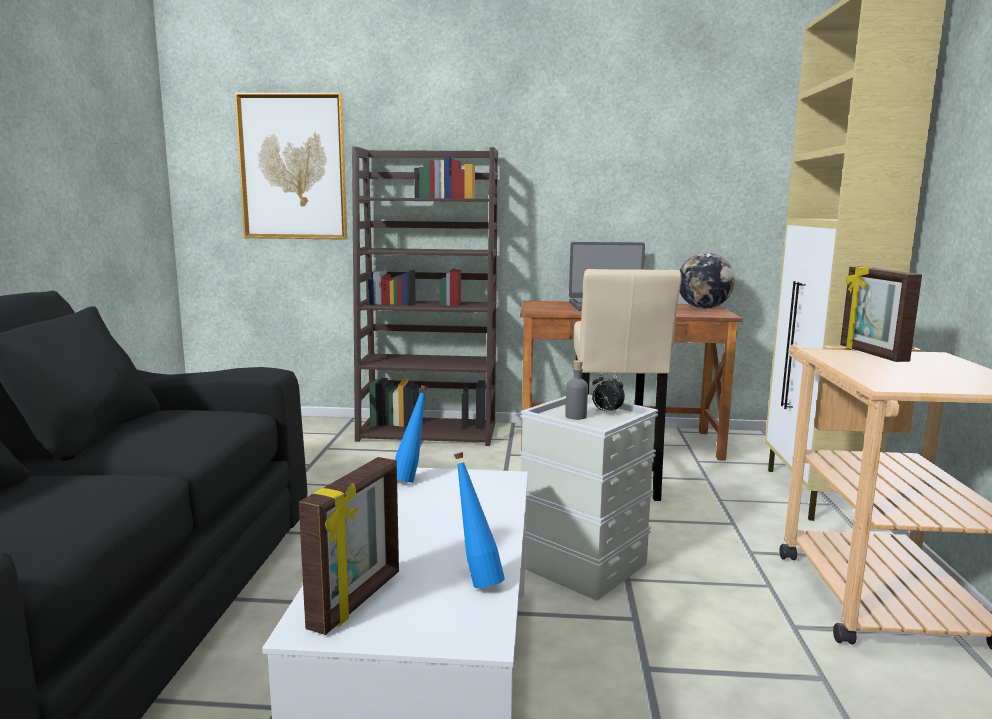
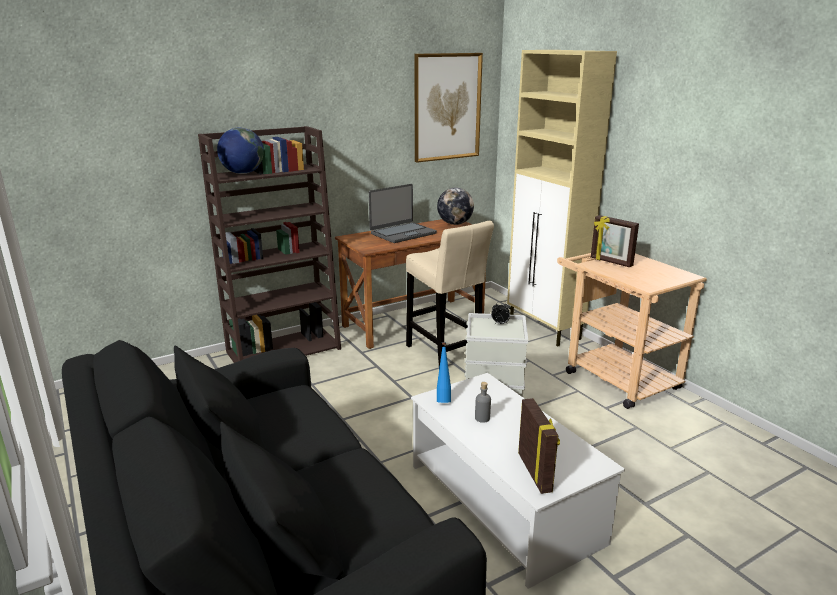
camera: 35 degrees left, 10 degrees up
picture [235,93,347,240] -> picture moved to [415,53,483,163]
blue bottle [454,452,505,588] -> none
grey bottle [565,360,588,420] -> grey bottle moved to [475,382,491,423]
none -> globe [217,127,264,174]

